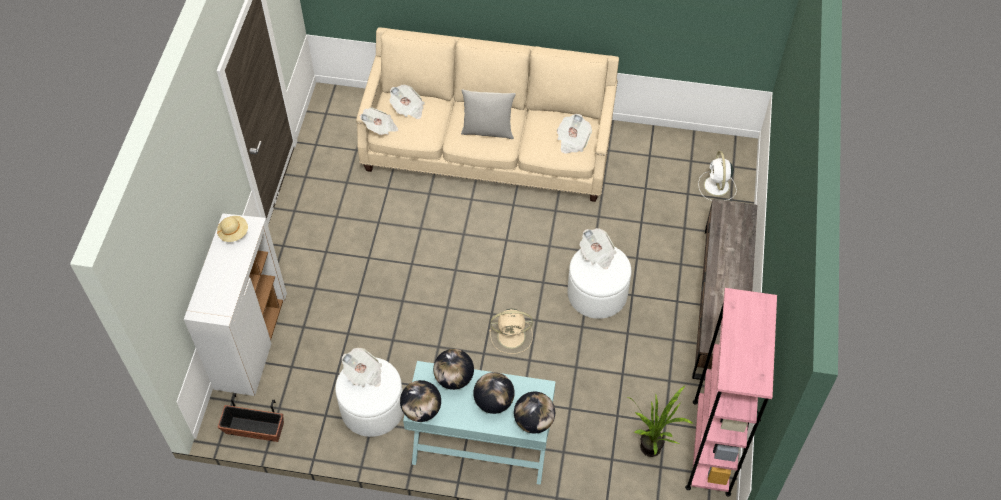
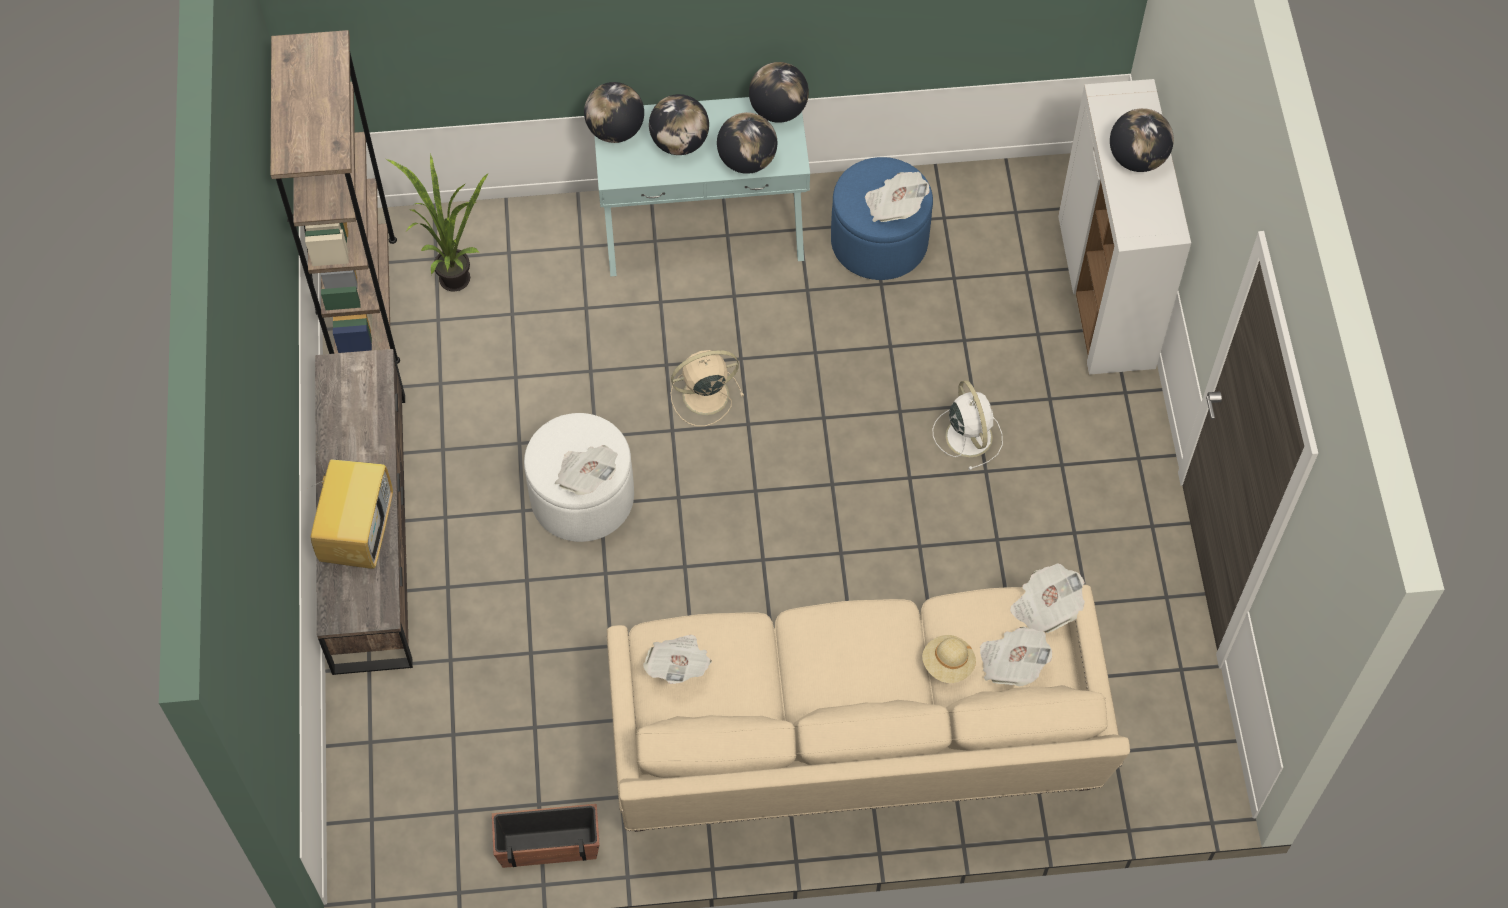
camera: 165 degrees right, 5 degrees up
beige hat [217,216,248,242] -> beige hat moved to [922,635,976,683]
planter [217,394,284,442] -> planter moved to [492,804,600,868]
white ottoman [335,357,404,437] -> blue ottoman [831,157,933,280]
grey pillow [461,89,516,139] -> none
pink bookcase [685,288,777,497] -> brown bookcase [271,30,400,364]
white fan [698,151,737,201] -> white fan moved to [933,380,1003,470]
none -> television [311,452,393,569]
none -> globe [1110,108,1174,172]

